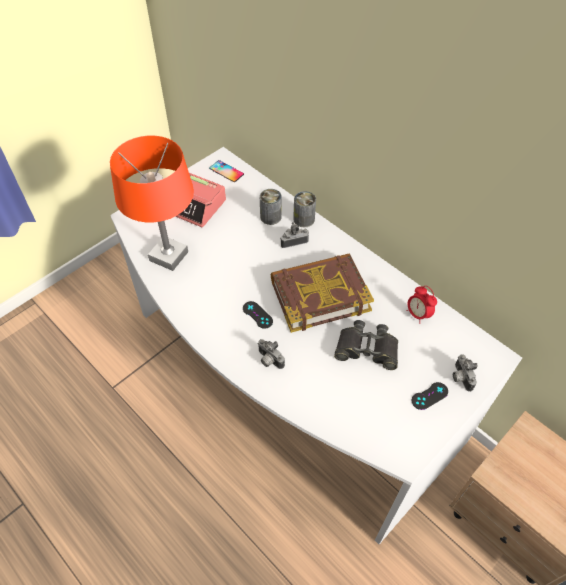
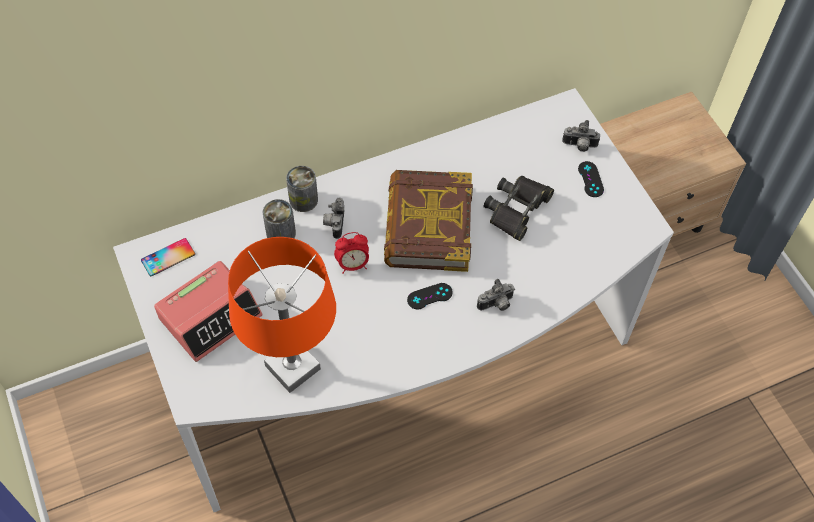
camera: 70 degrees left, 5 degrees up
alarm clock [406,286,437,324] -> alarm clock moved to [334,232,369,274]

